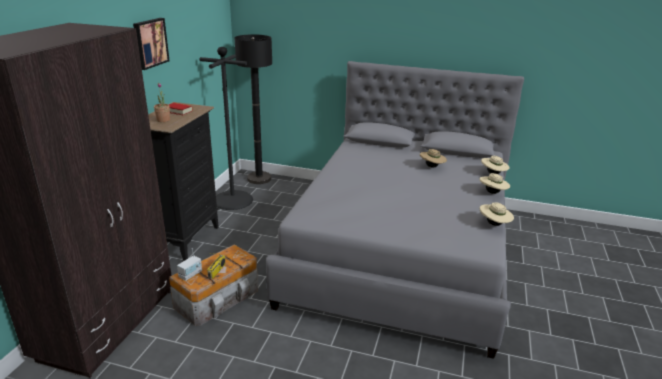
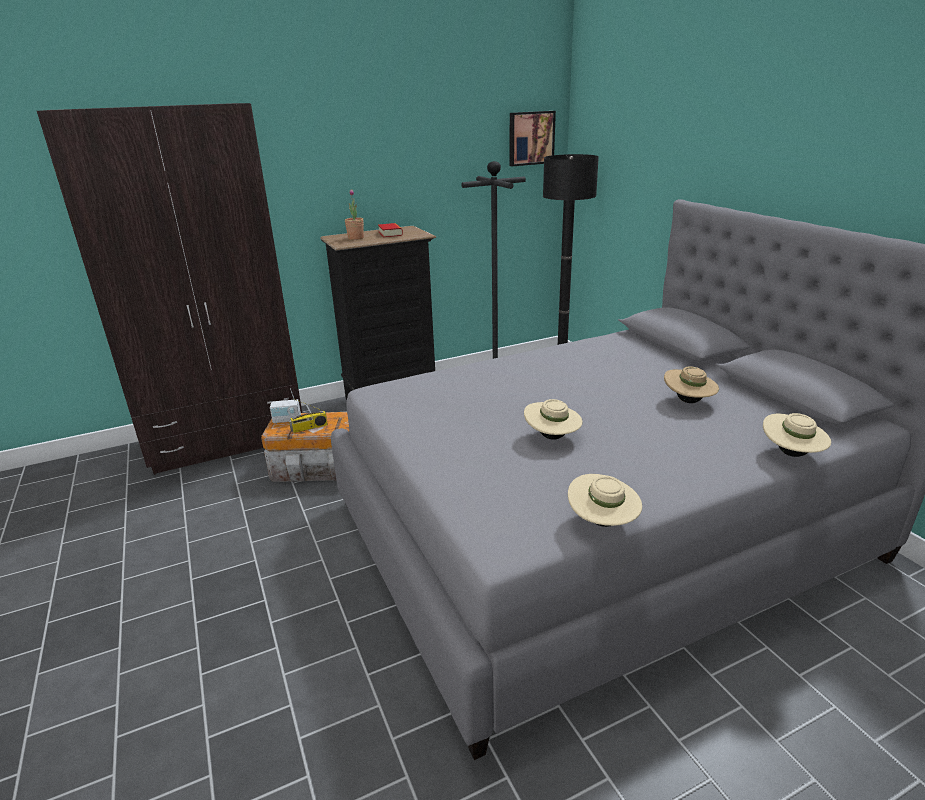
camera: 50 degrees right, 0 degrees up
picture [133,18,170,70] -> picture moved to [509,111,556,166]
beige hat [479,173,510,194] -> beige hat moved to [524,399,583,440]

